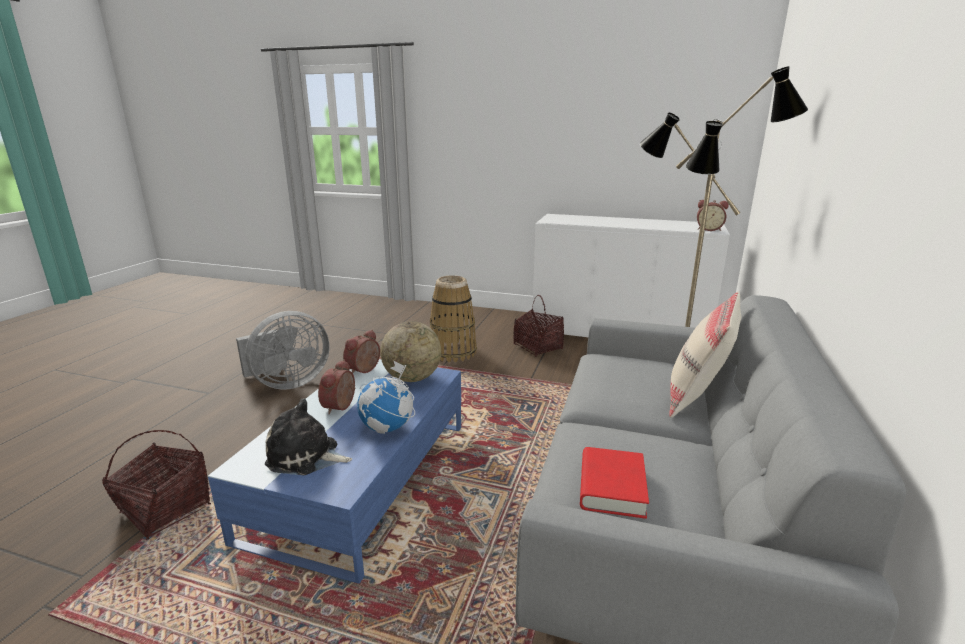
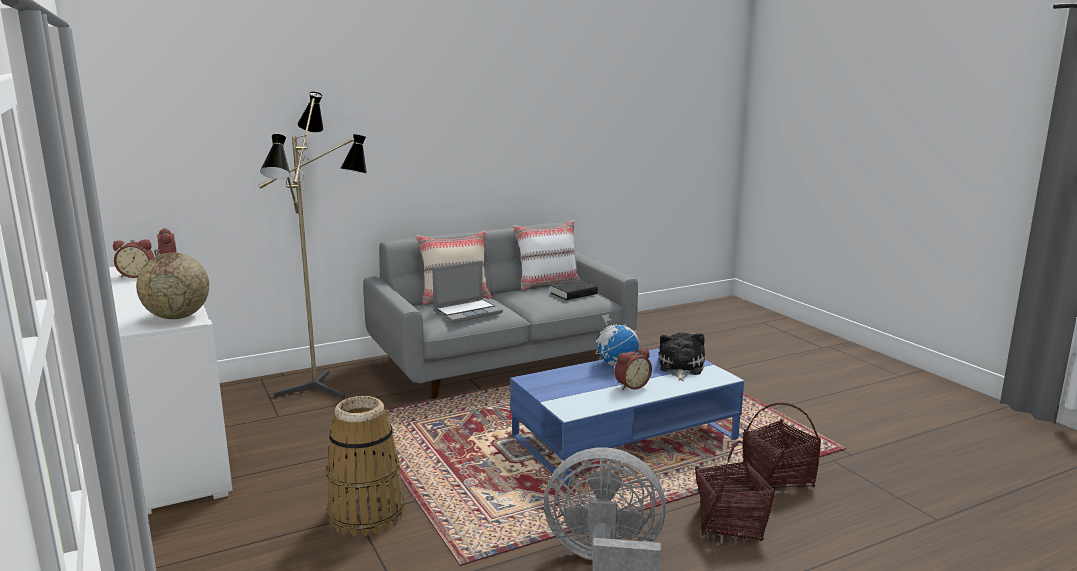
camera: 135 degrees left, 5 degrees down
plush toy [265,398,352,475] -> plush toy turned 135 degrees counterclockwise [659,332,705,381]
alarm clock [343,330,380,373] -> alarm clock moved to [113,239,154,278]
globe [380,321,441,382] -> globe moved to [136,252,209,319]
basket [513,295,564,357] -> basket moved to [695,441,775,541]
red book [580,447,649,519] -> black book [550,279,598,300]
none -> laptop [432,261,503,323]
none -> white pillow [513,220,580,290]

